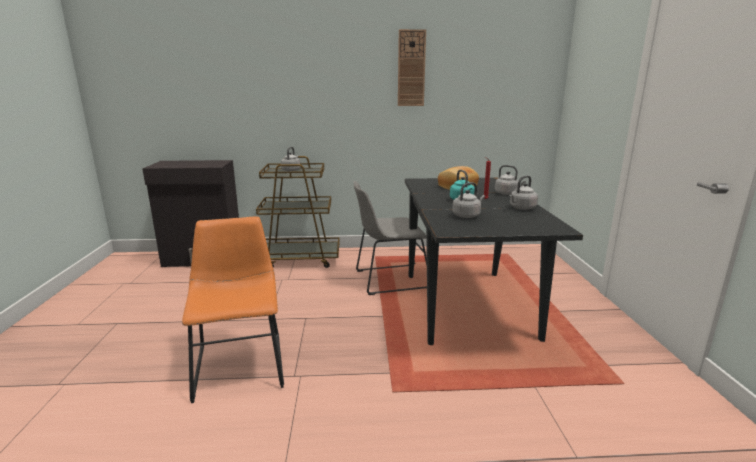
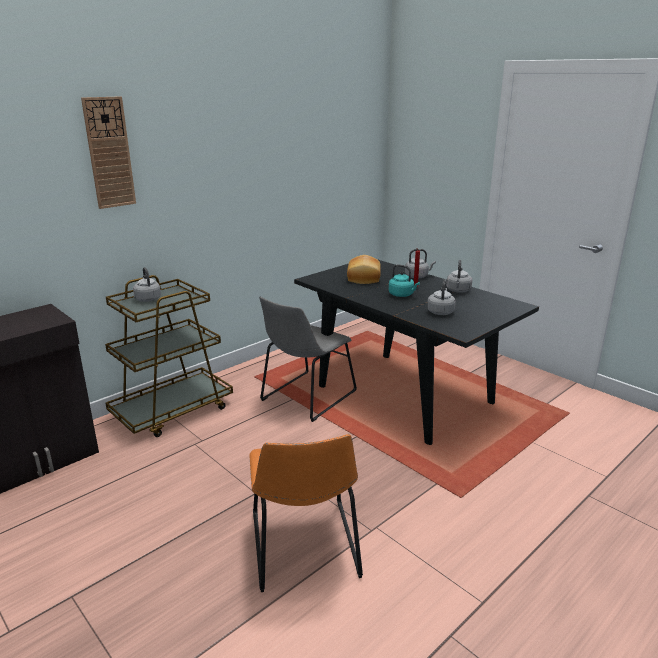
camera: 40 degrees left, 5 degrees up
orange chair [182,216,284,403] -> orange chair turned 135 degrees counterclockwise [249,434,363,592]
wall clock [398,29,426,106] -> wall clock moved to [81,96,136,209]

